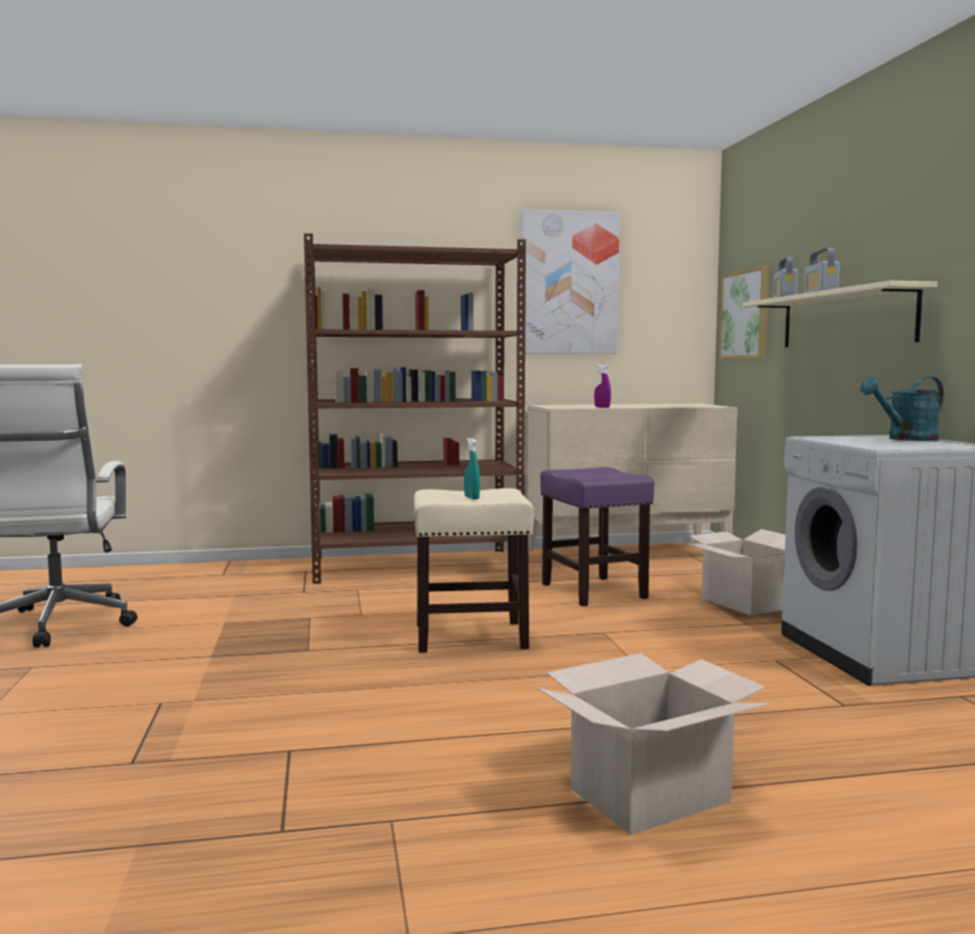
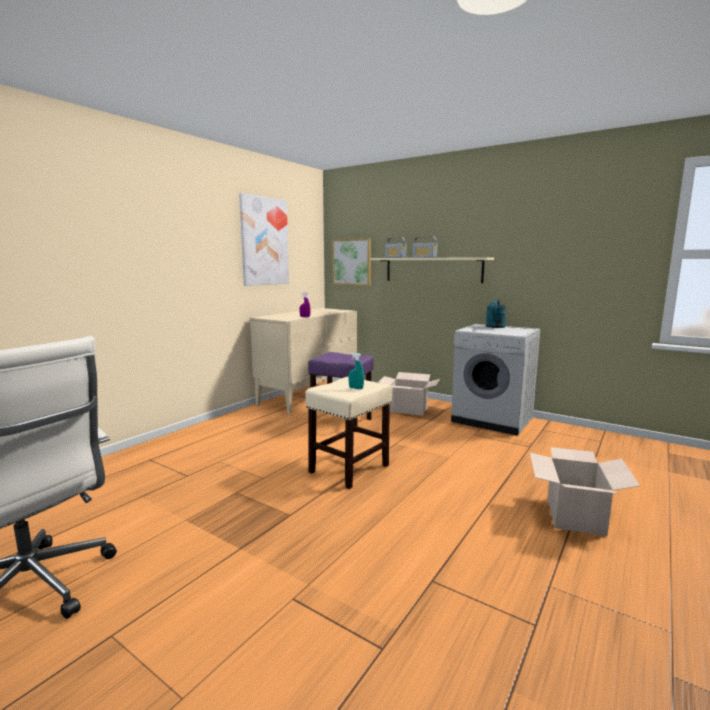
camera: 45 degrees left, 5 degrees up
brown bookcase [304,233,526,584] -> none

